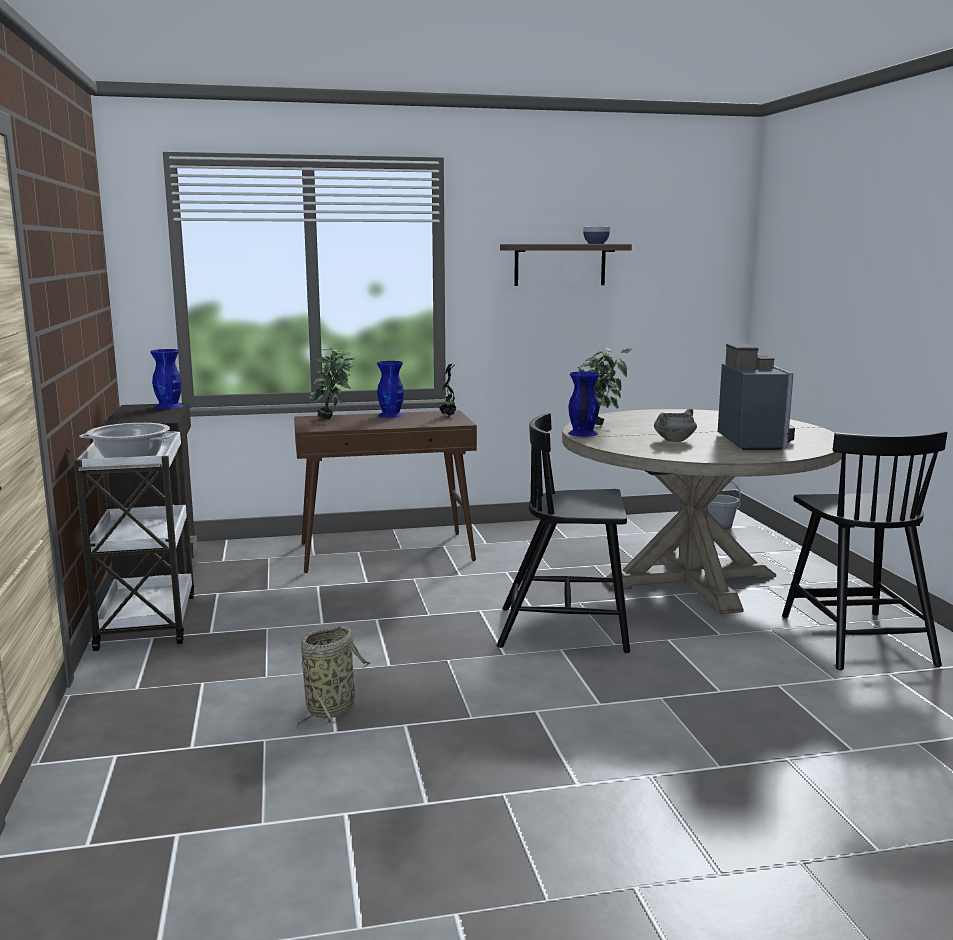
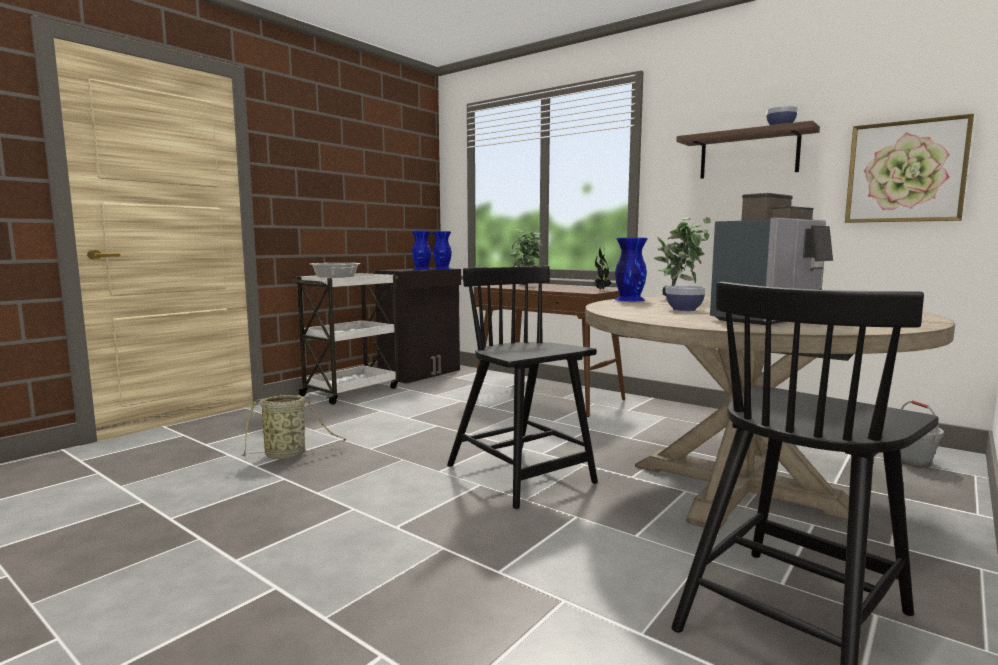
camera: 50 degrees right, 5 degrees down
blue vase [377,361,404,418] -> blue vase moved to [412,231,431,270]
grey cooking pot [654,409,697,442] -> bowl [666,286,706,311]
none -> picture [845,114,974,223]

